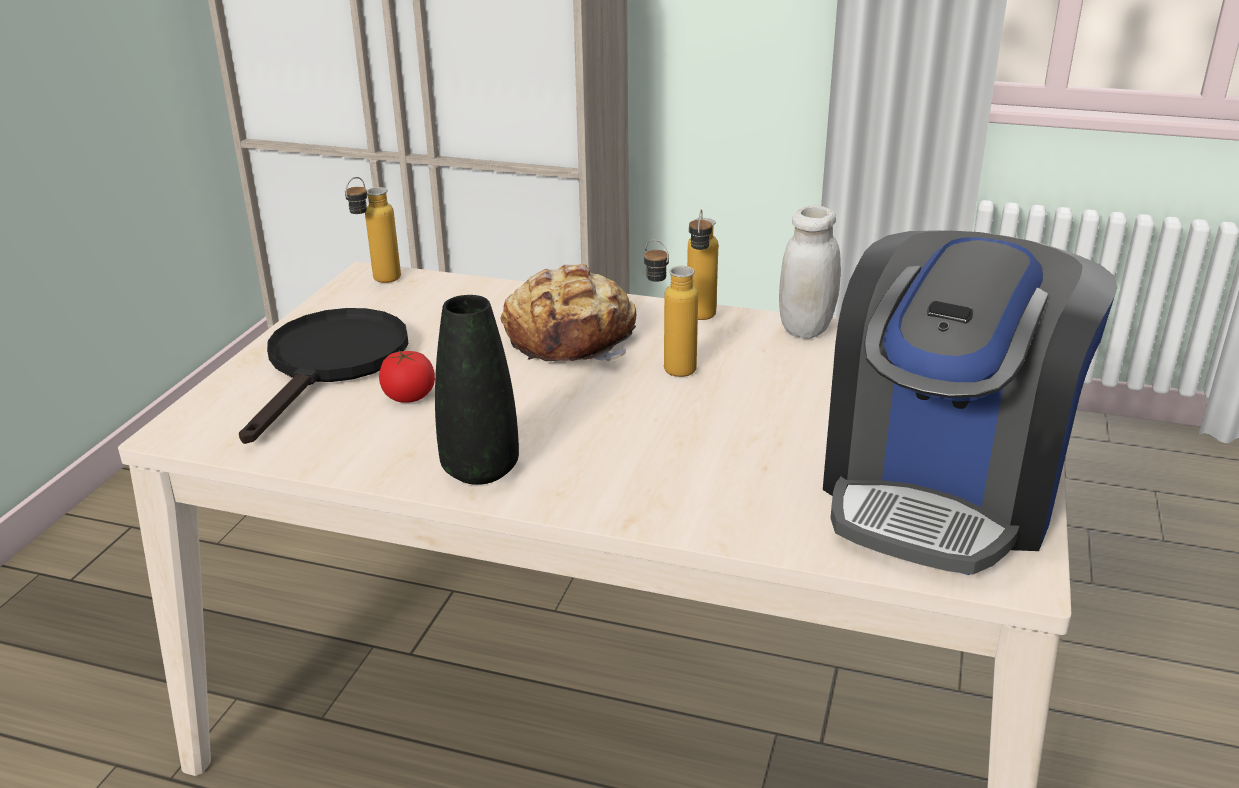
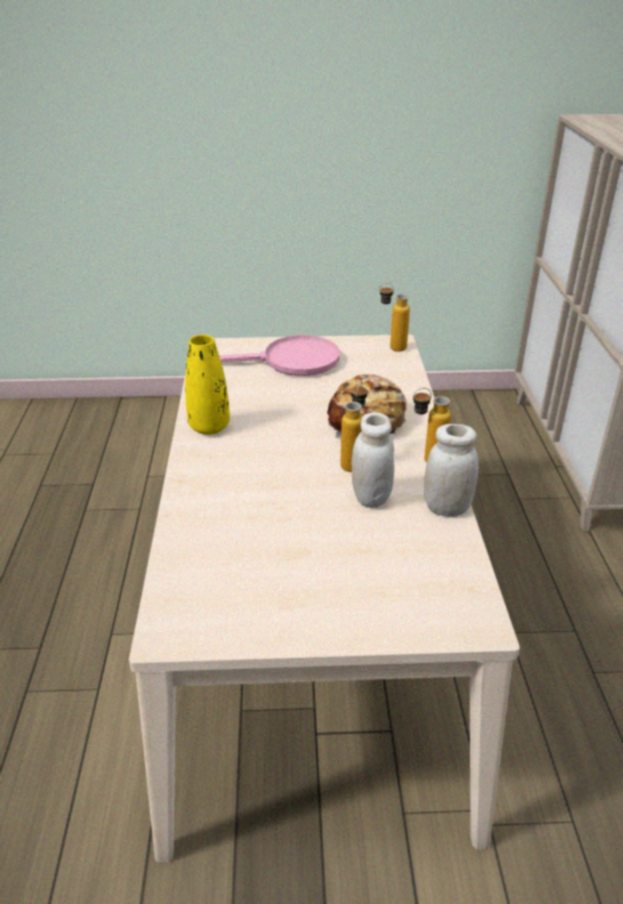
camera: 70 degrees right, 5 degrees up
black frying pan [239,308,408,444] -> pink frying pan [219,335,340,376]
tomato [379,350,435,403] -> none
black vase [435,295,519,485] -> yellow vase [185,335,230,435]
coffee machine [823,230,1118,575] -> none
none -> white jar [351,412,394,508]

